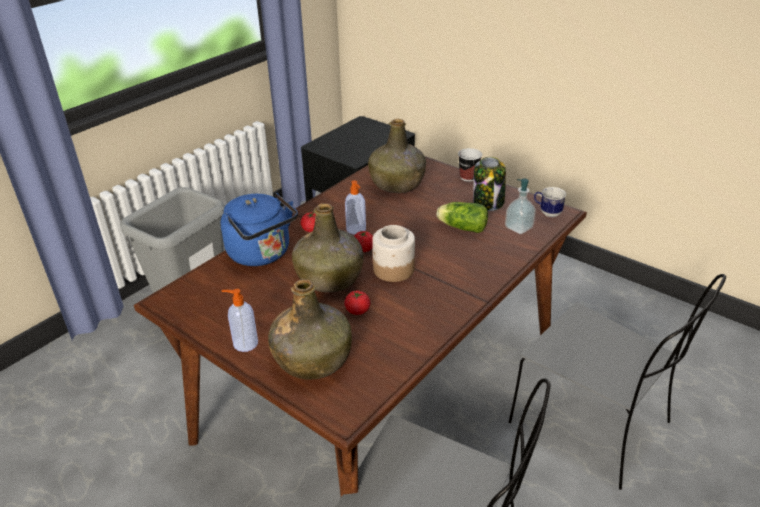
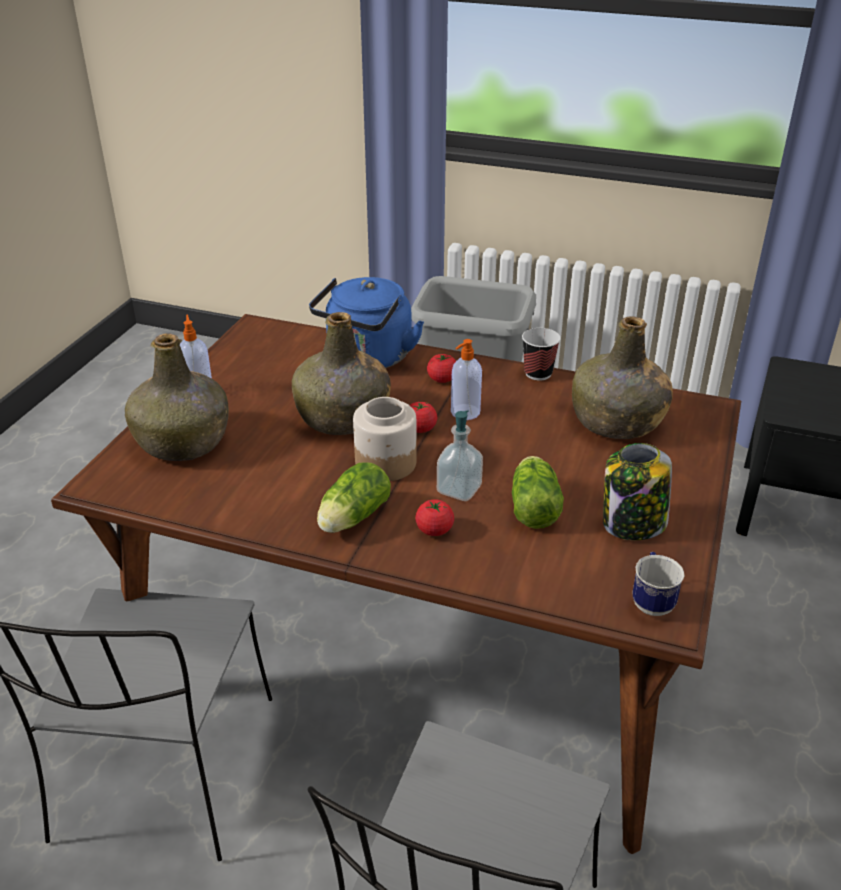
camera: 70 degrees right, 0 degrees up
tomato [344,290,370,315] -> tomato moved to [415,499,454,536]
cup [458,148,482,182] -> cup moved to [522,328,561,381]
soap dispenser [505,179,536,234] -> soap dispenser moved to [437,410,483,501]
none -> lettuce [317,462,391,533]

